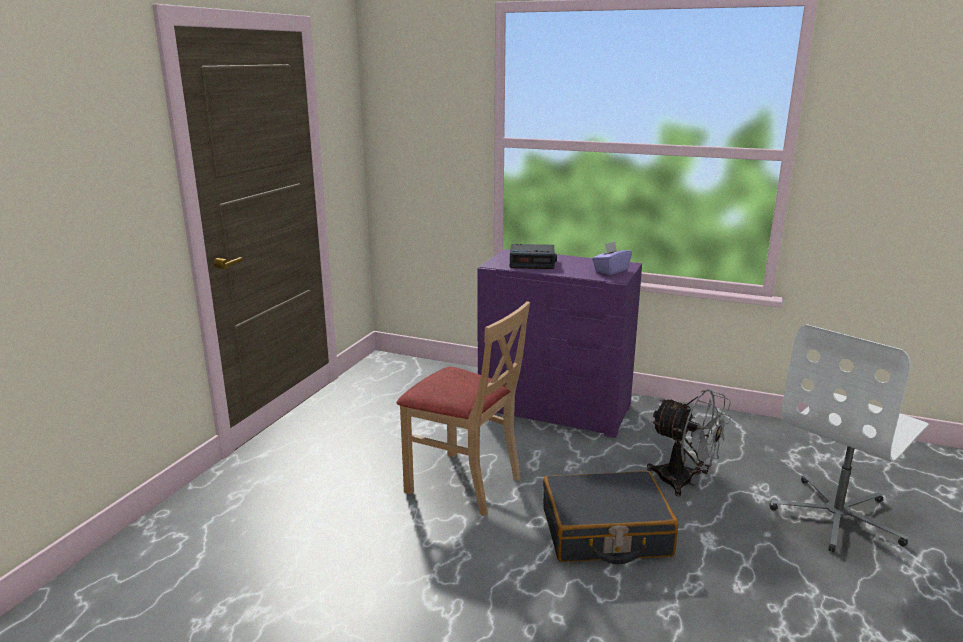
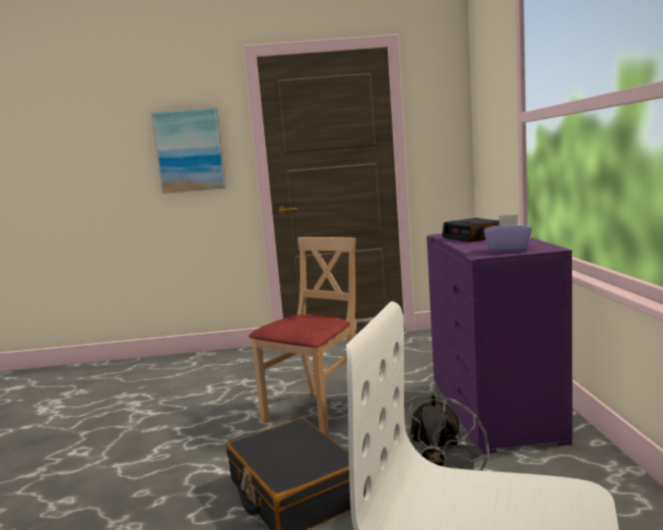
camera: 65 degrees right, 10 degrees down
beige chair [397,301,530,516] -> beige chair turned 150 degrees counterclockwise [249,237,363,436]
none -> picture [151,107,227,194]

